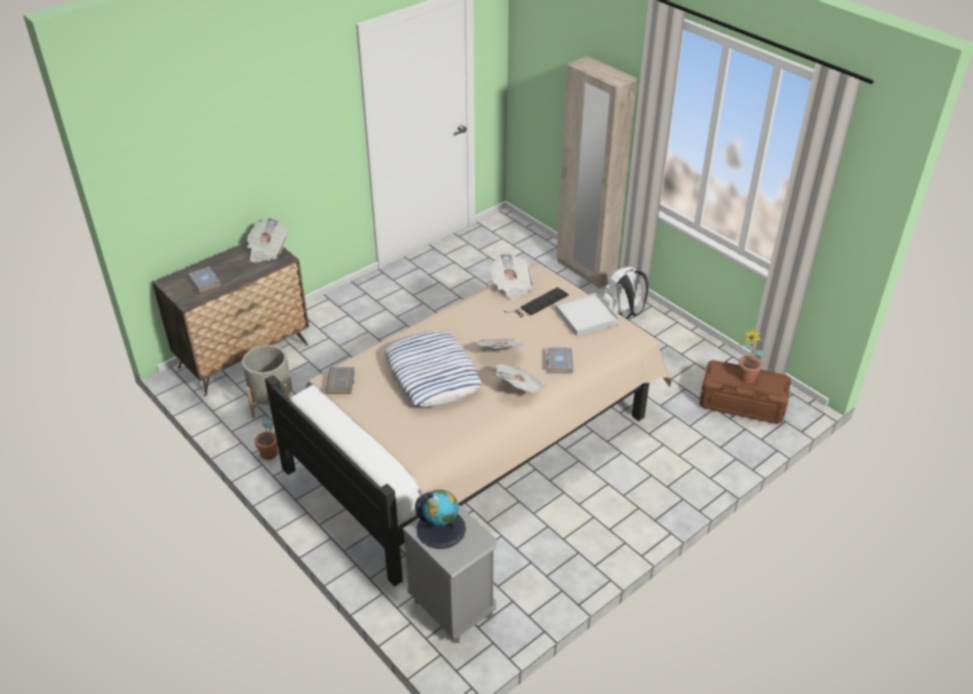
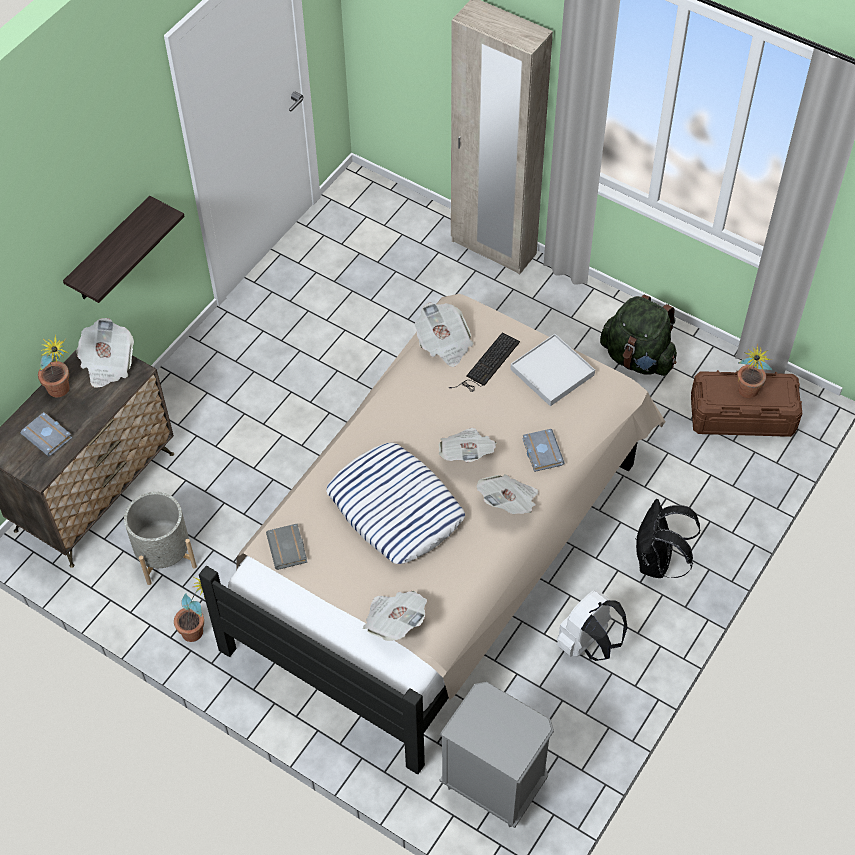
camera: 15 degrees left, 15 degrees up
globe [415,489,466,549] -> none
white backpack [603,267,648,319] -> white backpack moved to [556,590,628,661]
none -> potted plant [38,335,70,397]
none -> shelf [63,196,185,303]
none -> newspaper [363,591,427,641]
none -> green backpack [600,295,677,376]
none -> black backpack [636,499,701,578]

